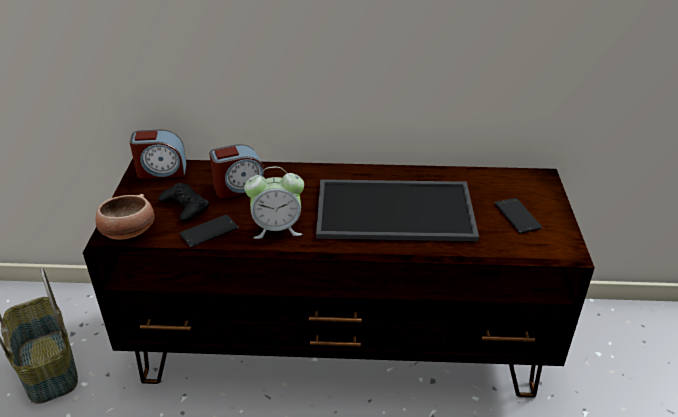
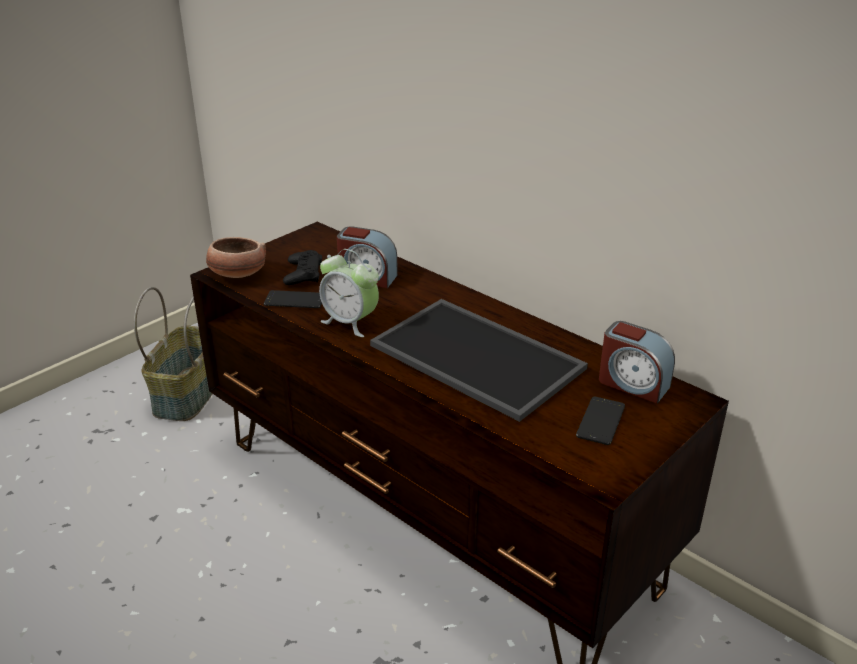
camera: 40 degrees right, 5 degrees down
alarm clock [130,130,187,179] -> alarm clock moved to [599,321,675,404]

